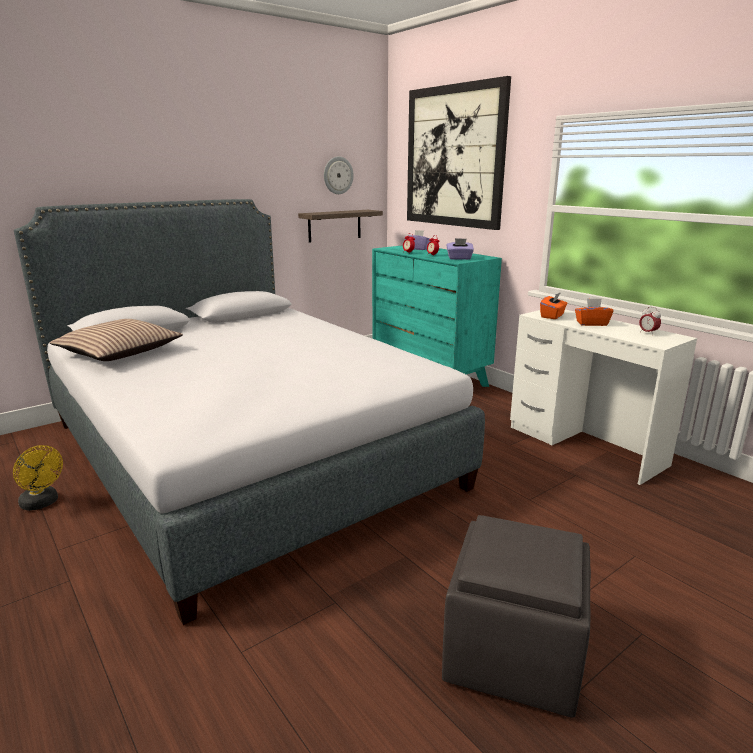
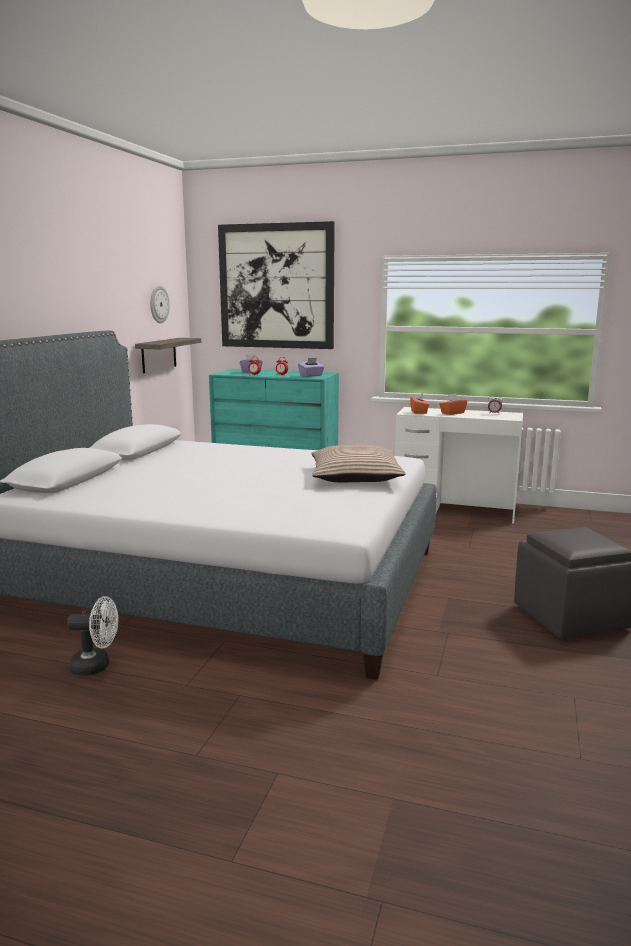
camera: 35 degrees left, 5 degrees down
yellow fan [13,445,63,511] -> white fan [67,596,118,676]
pillow [50,319,183,361] -> pillow moved to [311,445,406,482]

